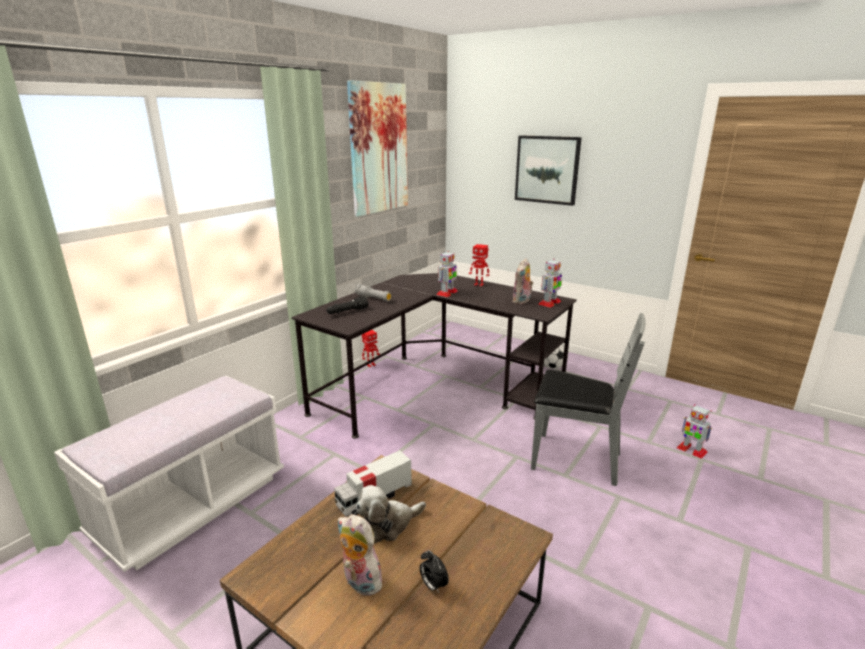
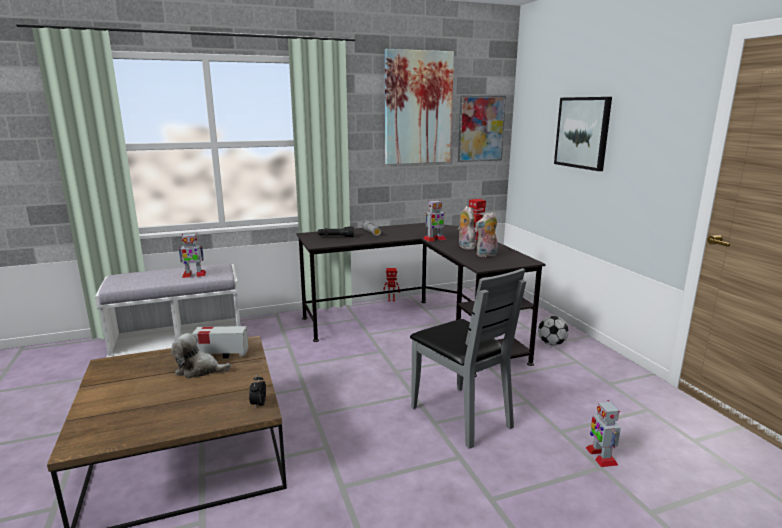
camera: 35 degrees right, 5 degrees down
plush toy [338,514,386,596] -> plush toy moved to [458,206,476,250]
alarm clock [420,550,449,594] -> alarm clock moved to [249,374,266,410]
toy robot [538,259,562,308] -> toy robot moved to [178,233,206,278]
none -> picture [458,96,506,162]

